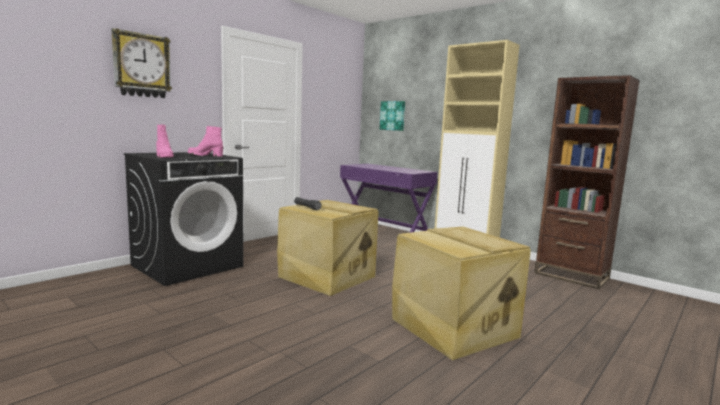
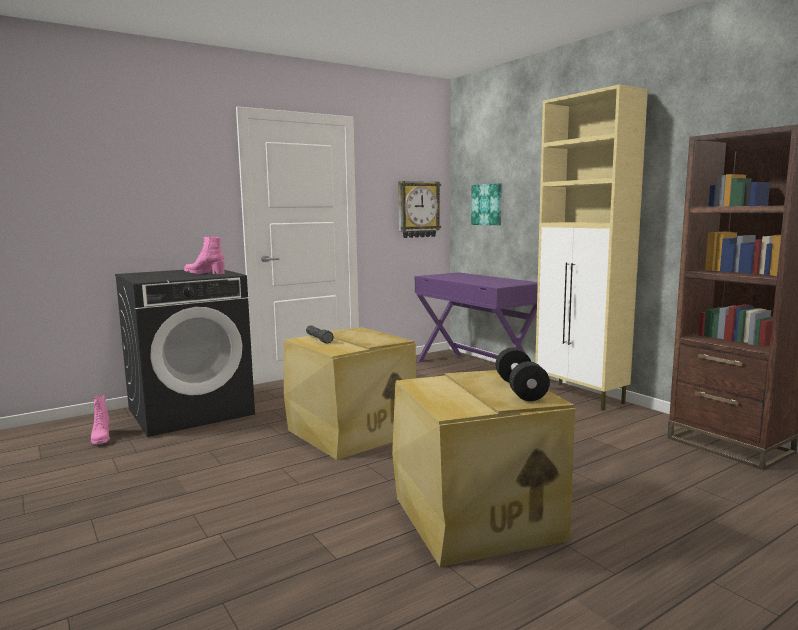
camera: 15 degrees right, 0 degrees up
wall clock [111,28,172,98] -> wall clock moved to [398,181,441,238]
pink boot [156,124,174,158] -> pink boot moved to [91,395,110,444]
none -> black dumbbell [495,348,550,401]

